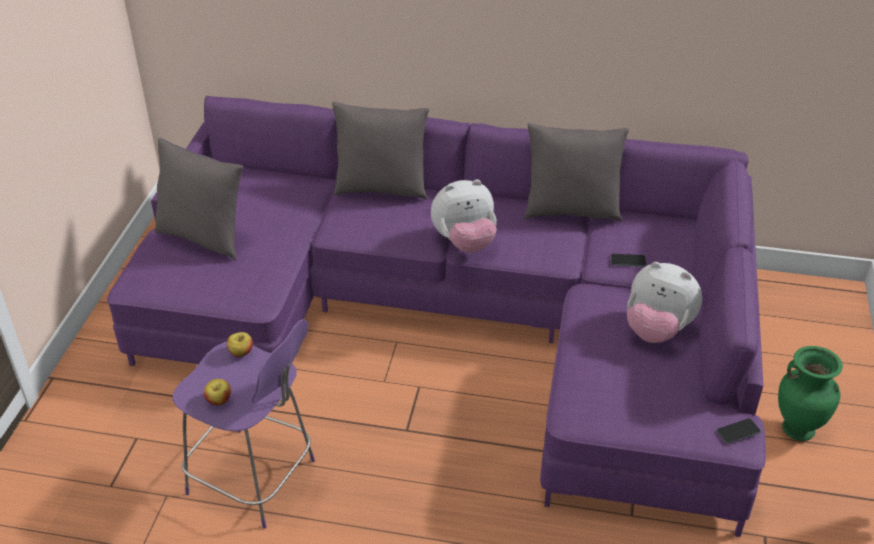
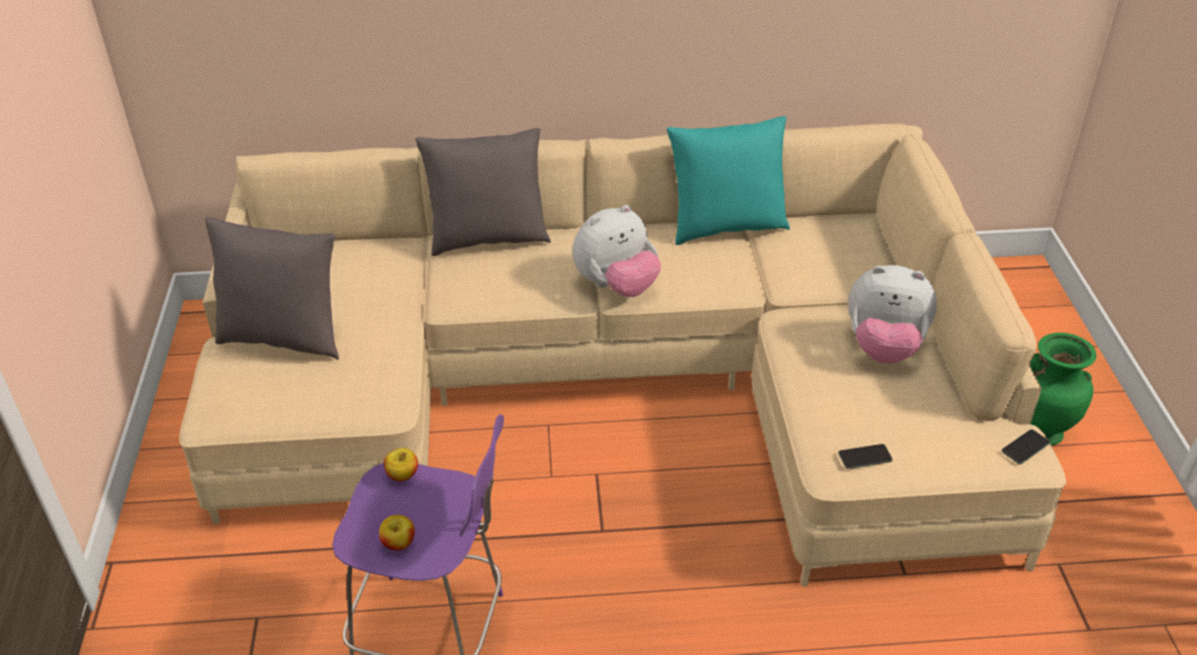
camera: 15 degrees left, 0 degrees up
purple sofa [107,96,766,537] -> beige sofa [179,124,1066,587]
grey pillow [524,123,629,222] -> turquoise pillow [667,116,790,245]
phone [611,254,646,267] -> phone moved to [838,444,893,469]

